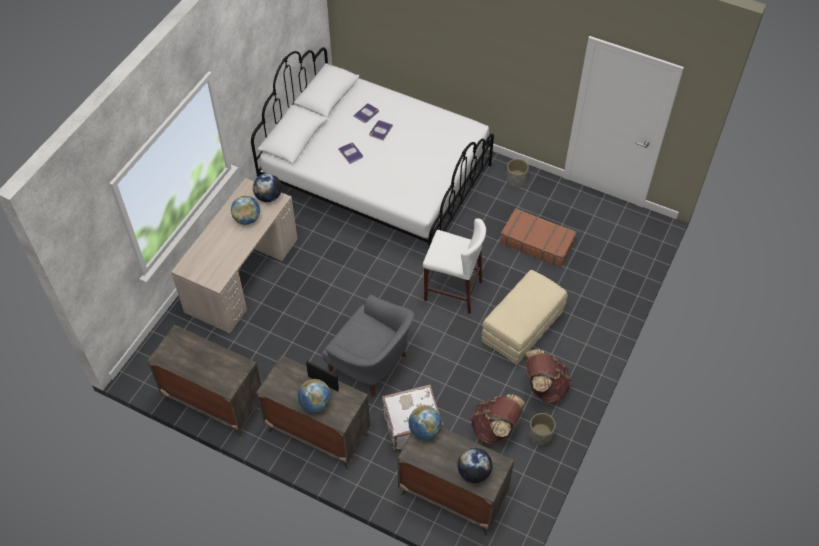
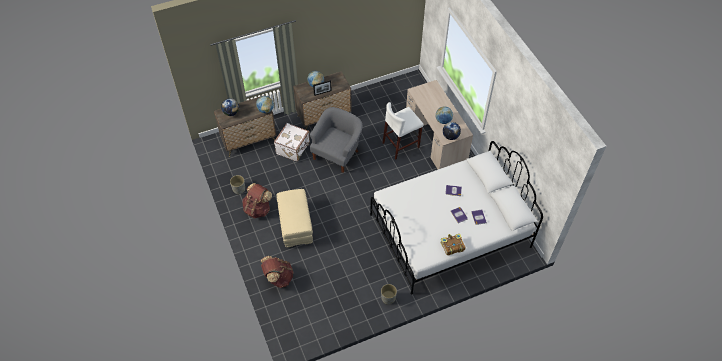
camera: 130 degrees right, 0 degrees up
dresser [147,325,261,439] -> none
grey armchair [322,294,414,397] -> grey armchair turned 135 degrees clockwise [310,107,363,173]
white stool [423,218,486,314] -> white stool moved to [382,102,424,160]
brown backpack [471,394,525,444] -> brown backpack moved to [261,256,294,288]
brown suitcase [500,208,577,268] -> none
none -> book [440,234,466,255]

